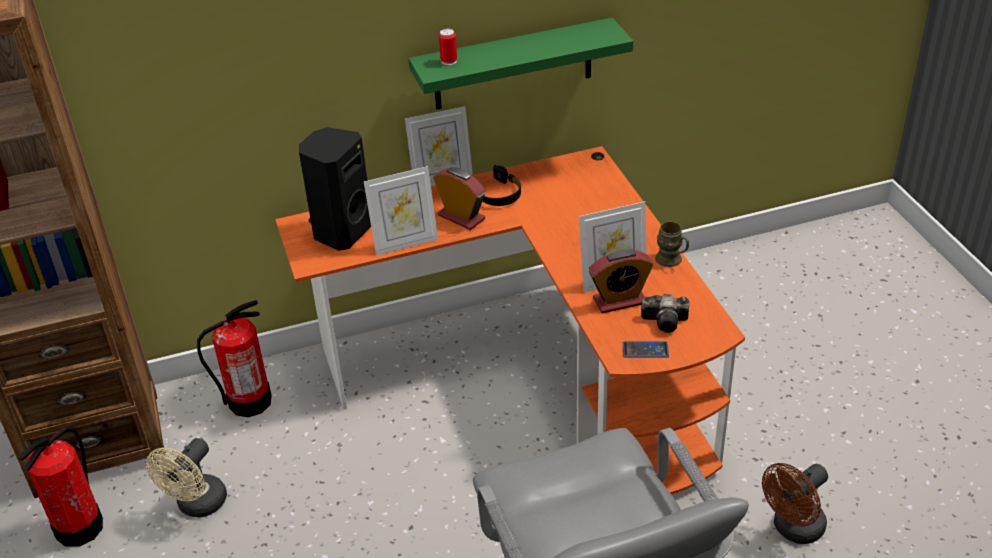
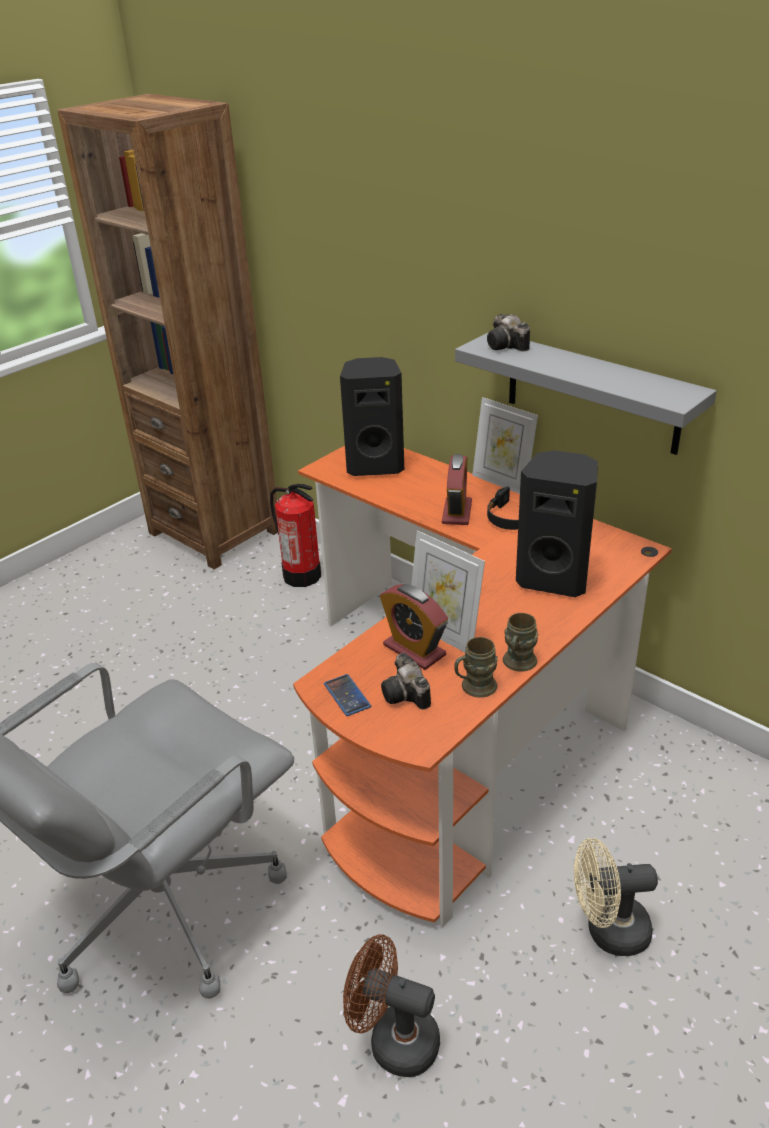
camera: 60 degrees right, 5 degrees down
fire extinguisher [19,427,103,547] -> none
beige fan [146,438,227,517] -> beige fan moved to [574,838,658,956]
picture frame [364,166,438,256] -> none
green shelf [408,18,633,110] -> grey shelf [455,332,717,455]
can [439,29,457,65] -> camera [487,314,530,352]
none -> brown mug [454,637,498,698]
none -> black speaker [516,450,598,597]

